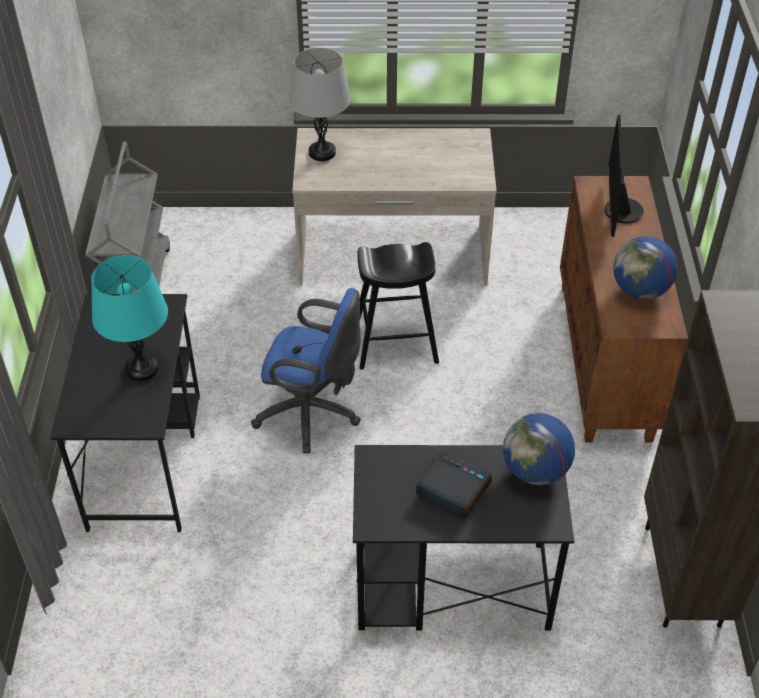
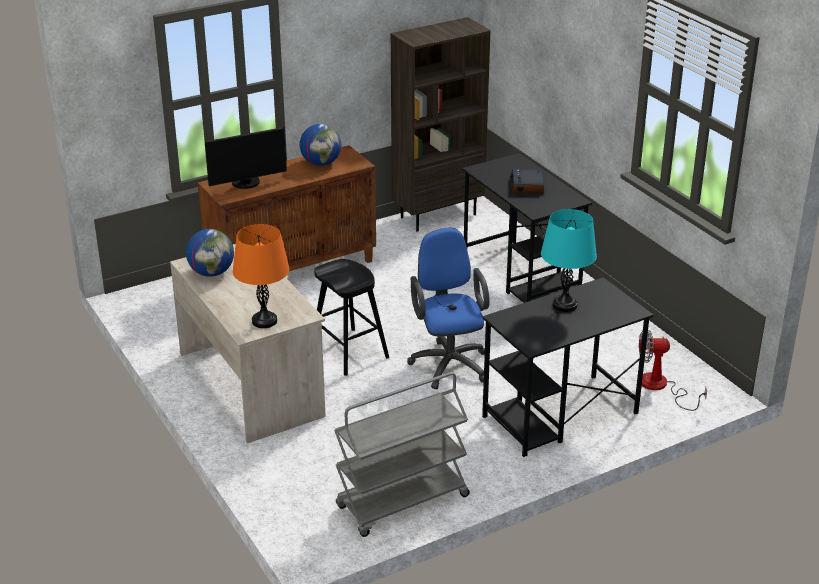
camera: 120 degrees left, 15 degrees down
grey table lamp [289,48,351,161] -> orange table lamp [233,224,290,328]
globe [503,413,575,485] -> globe moved to [186,229,234,277]
none -> fan [639,329,707,411]

